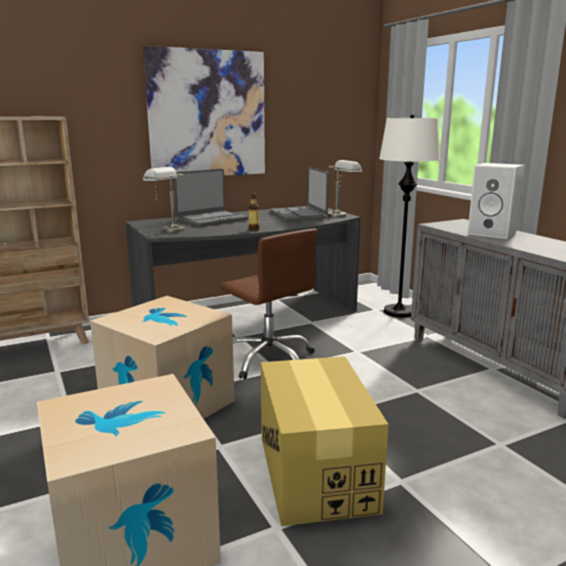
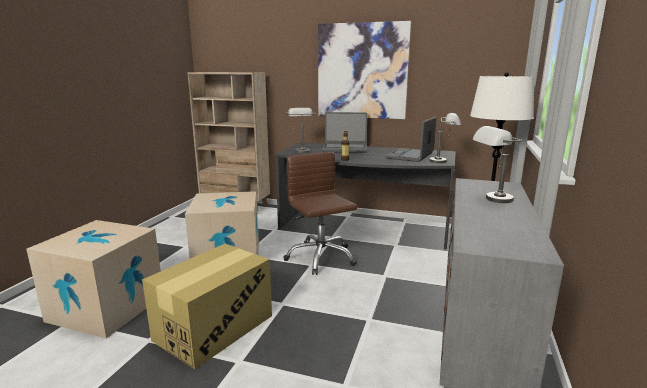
camera: 45 degrees right, 0 degrees up
brown office chair [220,229,317,379] -> brown office chair turned 150 degrees clockwise [284,152,357,275]
white speaker [468,163,525,239] -> grey table lamp [473,126,522,203]

